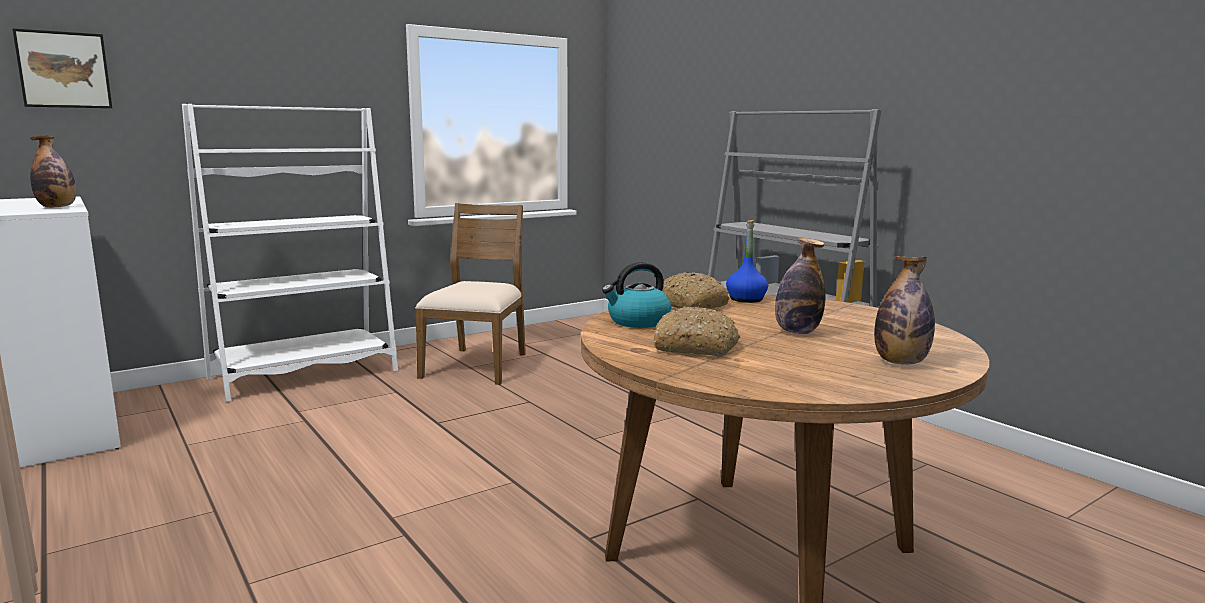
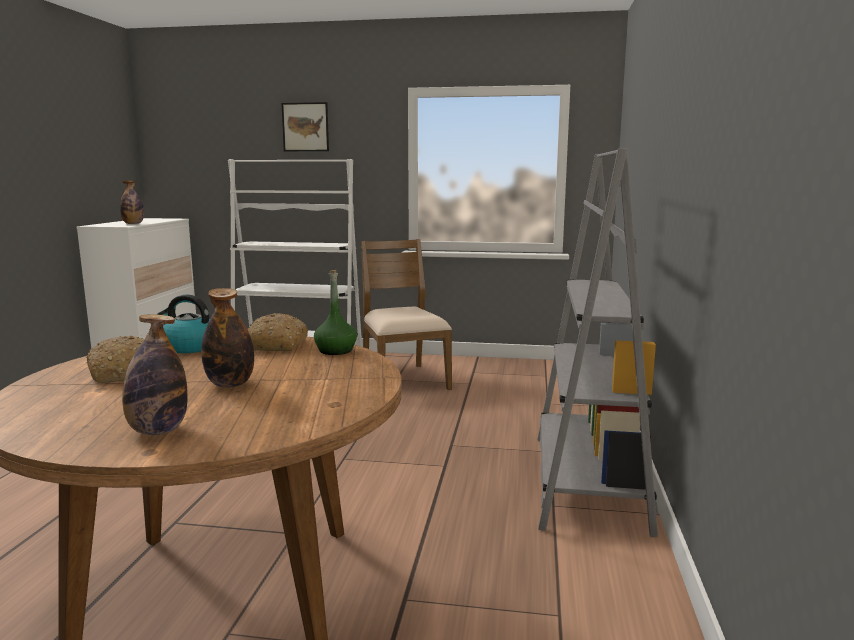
camera: 45 degrees right, 0 degrees up
picture [12,28,112,108] -> picture moved to [281,102,329,151]
brown chair [415,203,526,385] -> brown chair turned 75 degrees counterclockwise [361,239,452,390]
blue bottle [726,220,768,303] -> green bottle [314,270,357,355]

